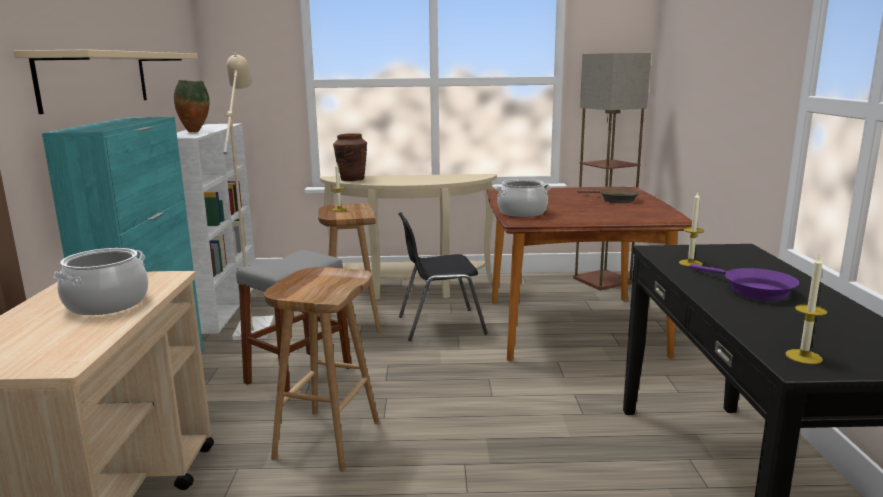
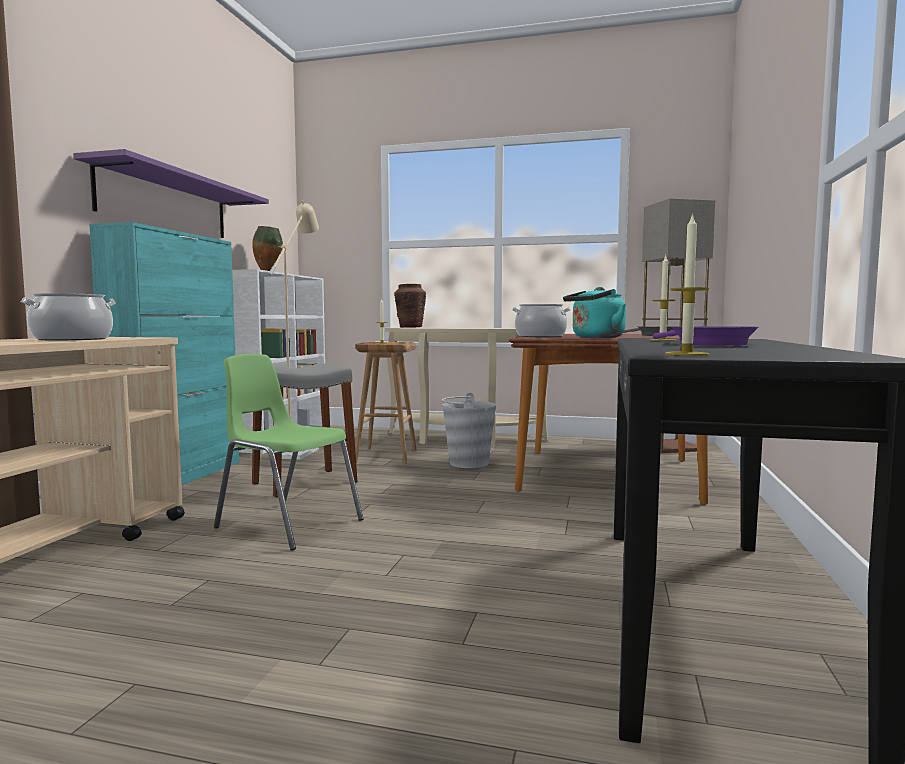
camera: 15 degrees right, 10 degrees down
beige shelf [14,49,198,114] -> purple shelf [73,149,269,238]
brown stool [264,267,379,472] -> green chair [214,354,363,551]
black chair [398,212,488,341] -> grey bucket [442,393,496,468]
none -> turquoise kettle [563,287,626,338]

